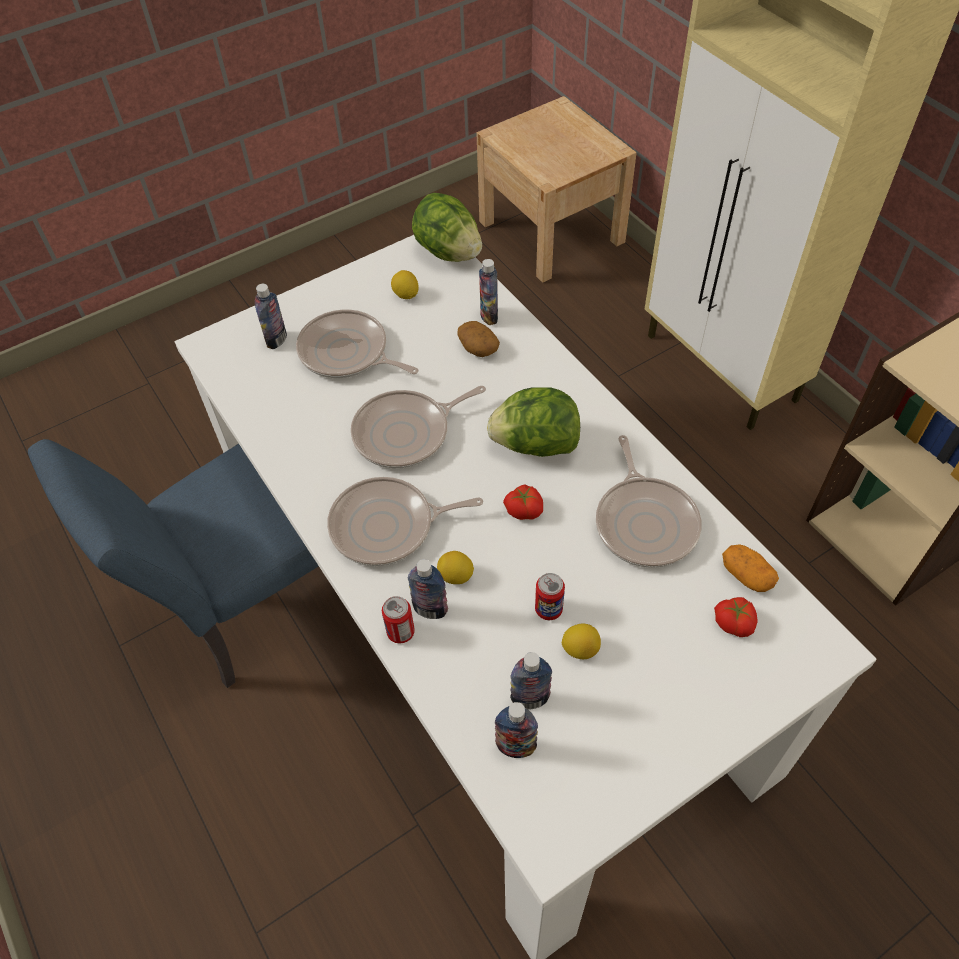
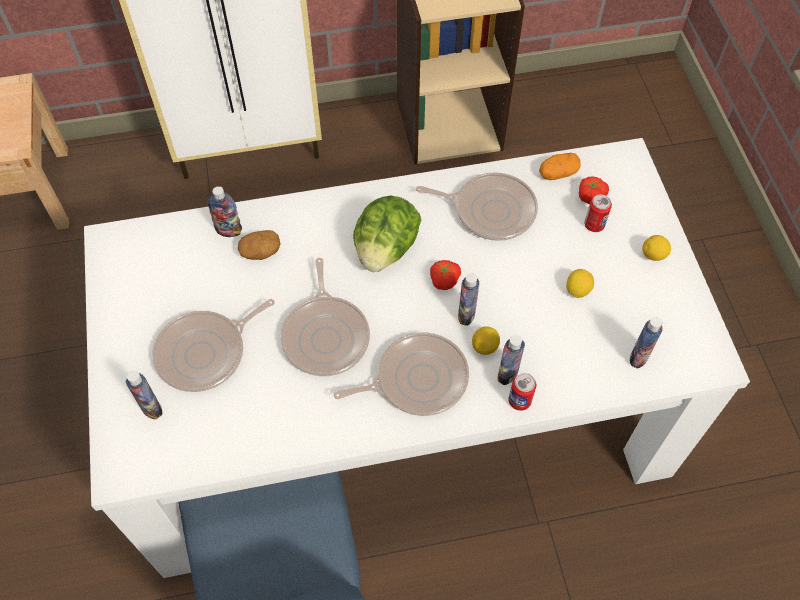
camera: 70 degrees left, 5 degrees up
frying pan [327,477,483,566] -> frying pan turned 120 degrees counterclockwise [334,332,469,416]
lemon [391,270,419,299] -> lemon moved to [642,235,671,261]
lettuce [412,193,482,262] -> none
bottle [510,652,552,710] -> bottle moved to [458,273,479,326]
can [535,573,565,620] -> can moved to [584,195,612,232]

